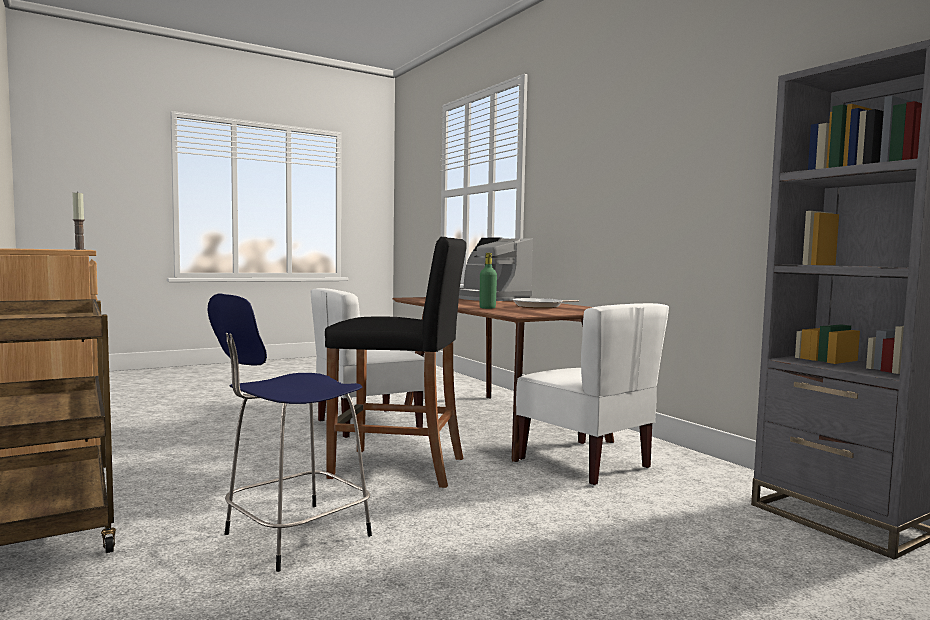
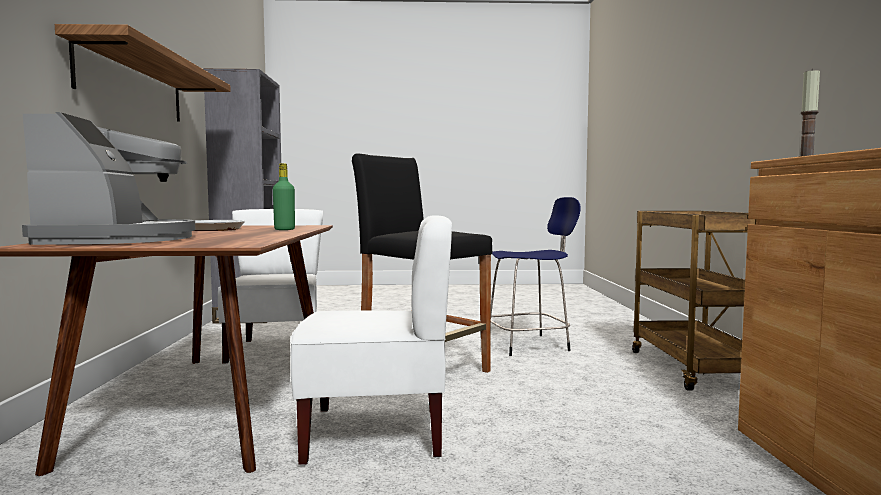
camera: 150 degrees left, 0 degrees up
none -> shelf [55,24,231,122]

